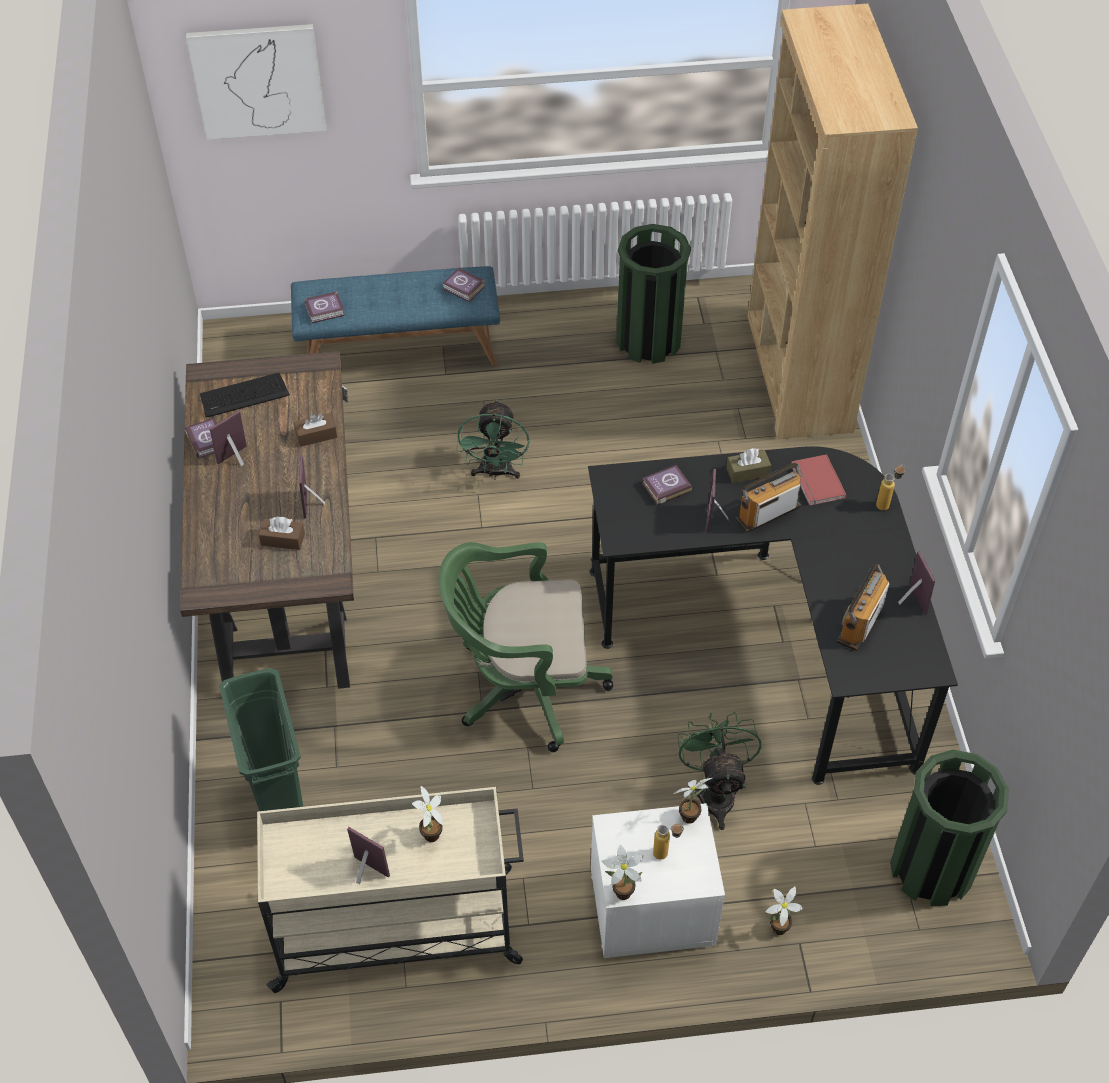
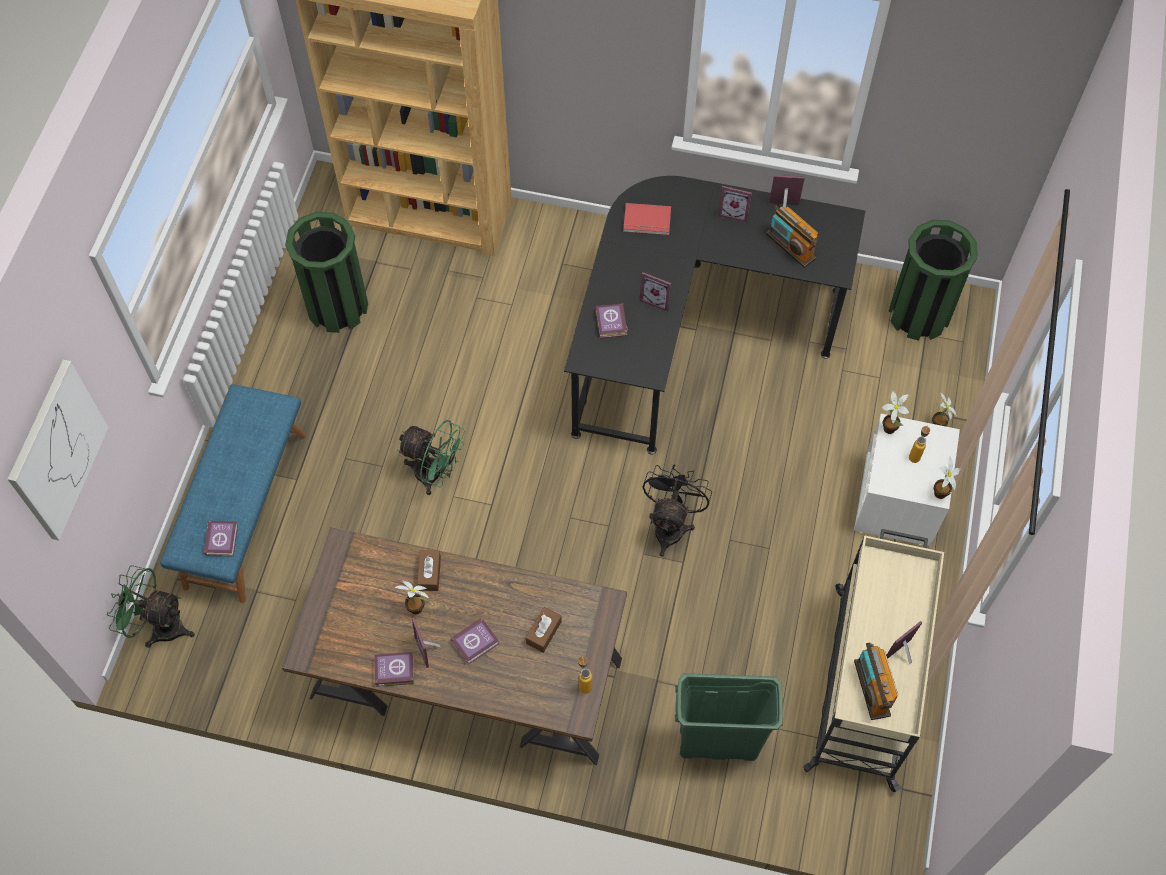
camera: 70 degrees left, 10 degrees up
keyboard [200,373,290,417] -> none
picture frame [299,456,325,518] -> picture frame moved to [718,186,752,223]
potted plant [412,786,443,842] -> potted plant moved to [395,580,429,614]
green office chair [438,542,613,752] -> black fan [642,465,712,557]
book [442,268,485,302] -> book moved to [451,618,499,665]
green fan [677,712,761,830] -> green fan moved to [107,565,195,648]
brown tissue box [726,448,771,483] -> none
radio [735,463,801,533] -> radio moved to [854,642,898,720]
bottle [876,465,905,511] -> bottle moved to [578,655,592,694]

